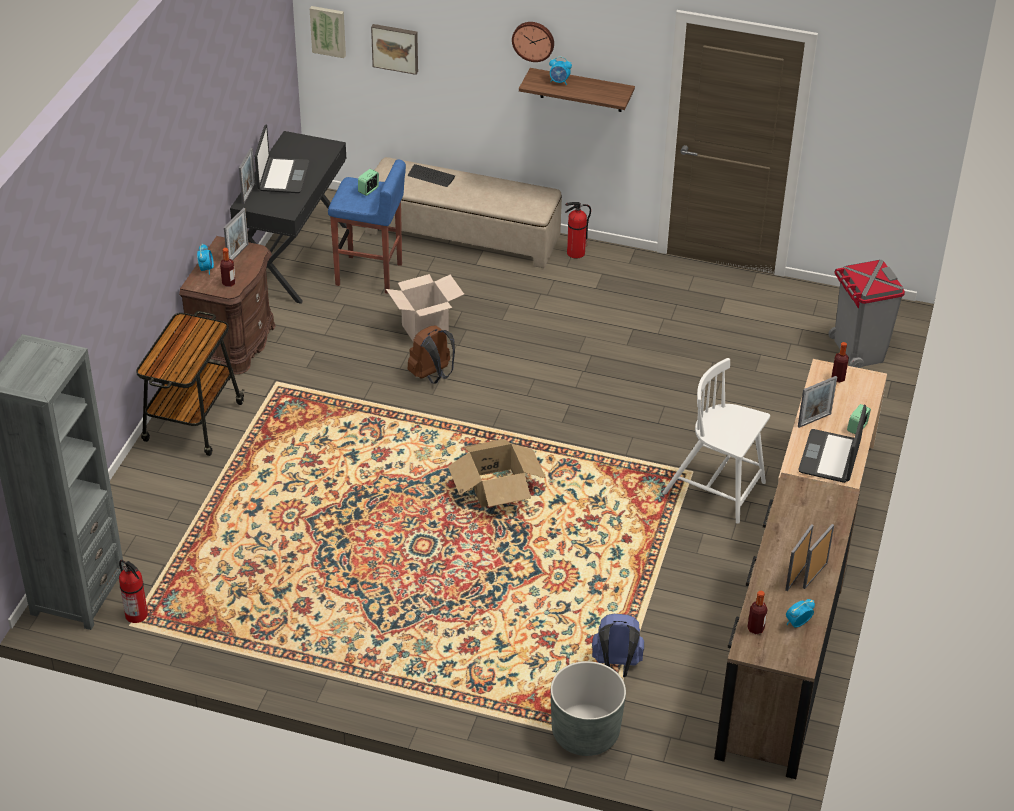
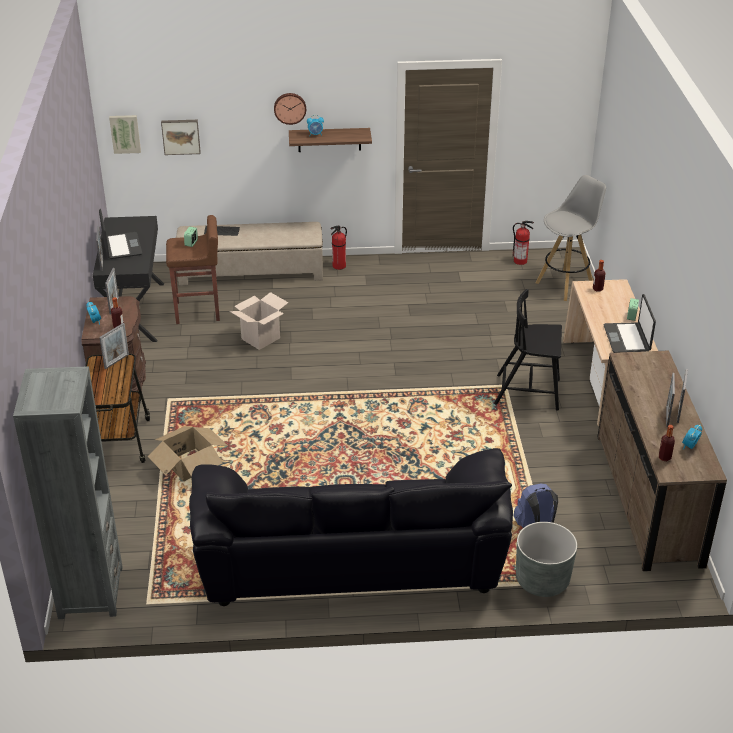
camera: 20 degrees left, 5 degrees down
fire extinguisher [119,560,148,623] -> fire extinguisher moved to [512,221,534,265]
blue stool [328,159,406,294] -> brown stool [166,215,220,324]
brown backpack [408,325,455,384] -> none
cardboard box [448,439,546,507] -> cardboard box moved to [148,426,228,481]
white chair [662,358,770,524] -> black chair [494,289,562,411]
picture frame [798,376,837,428] -> picture frame moved to [99,323,129,369]
grey trash can [828,260,905,368] -> grey stool [536,175,606,301]
none -> black sofa [189,448,513,606]

